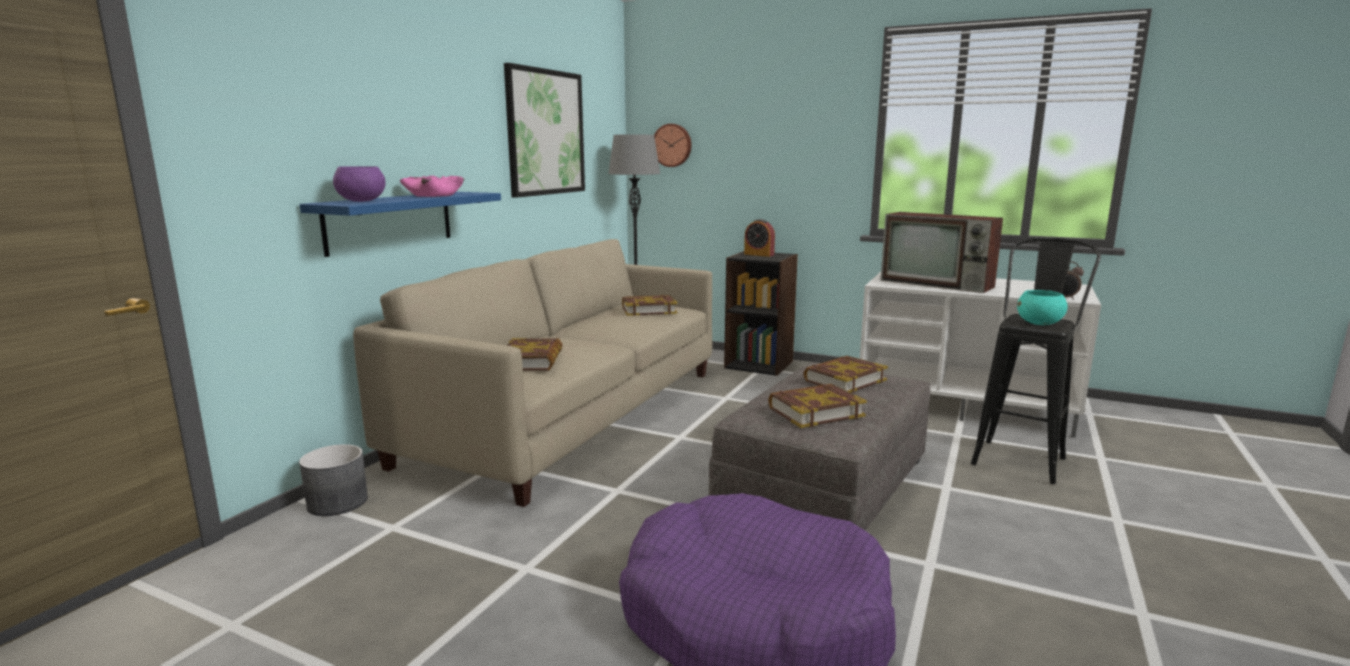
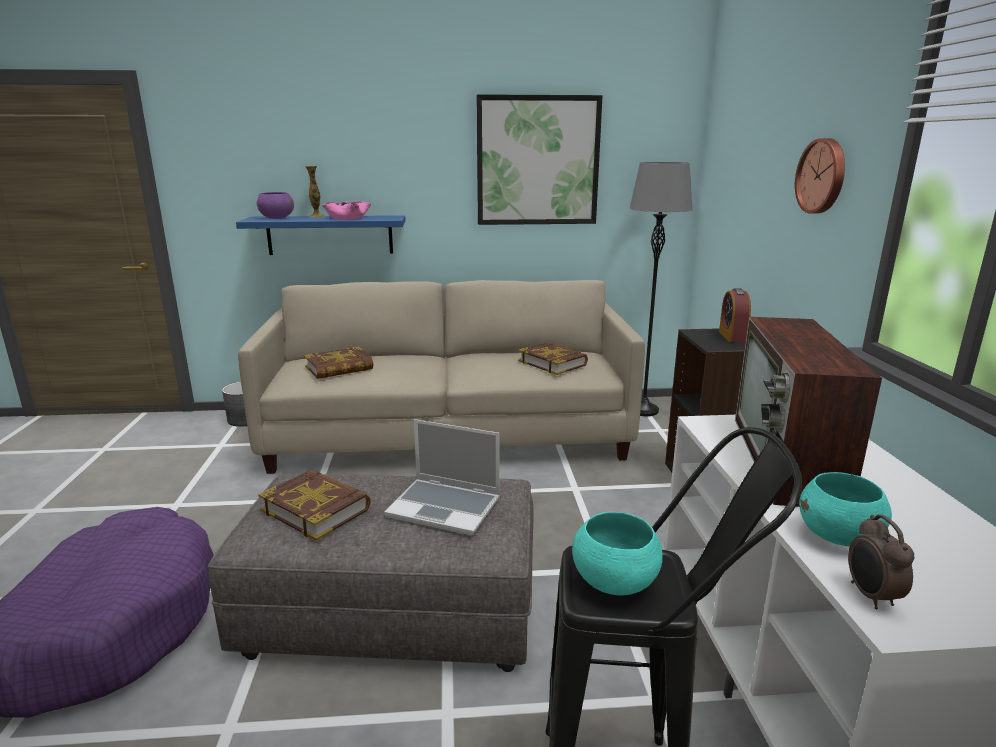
camera: 60 degrees right, 5 degrees up
wall clock [654,124,692,167] -> wall clock moved to [795,138,845,214]
book [803,356,888,393] -> laptop [384,419,500,535]
none -> vase [305,166,326,217]
none -> turquoise bowl [799,472,892,546]

